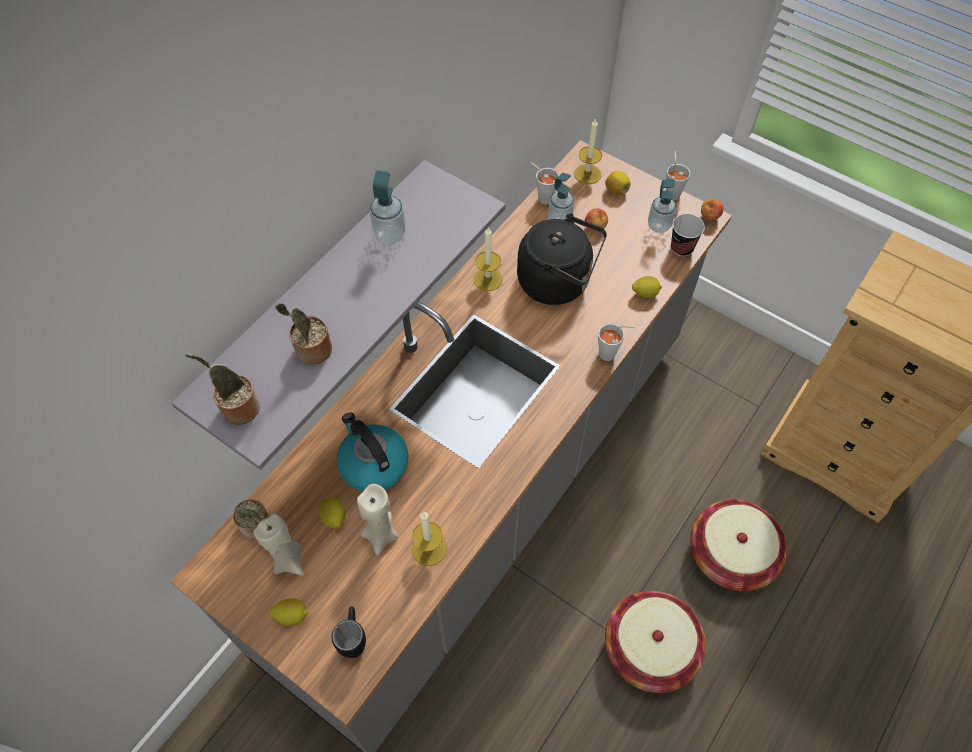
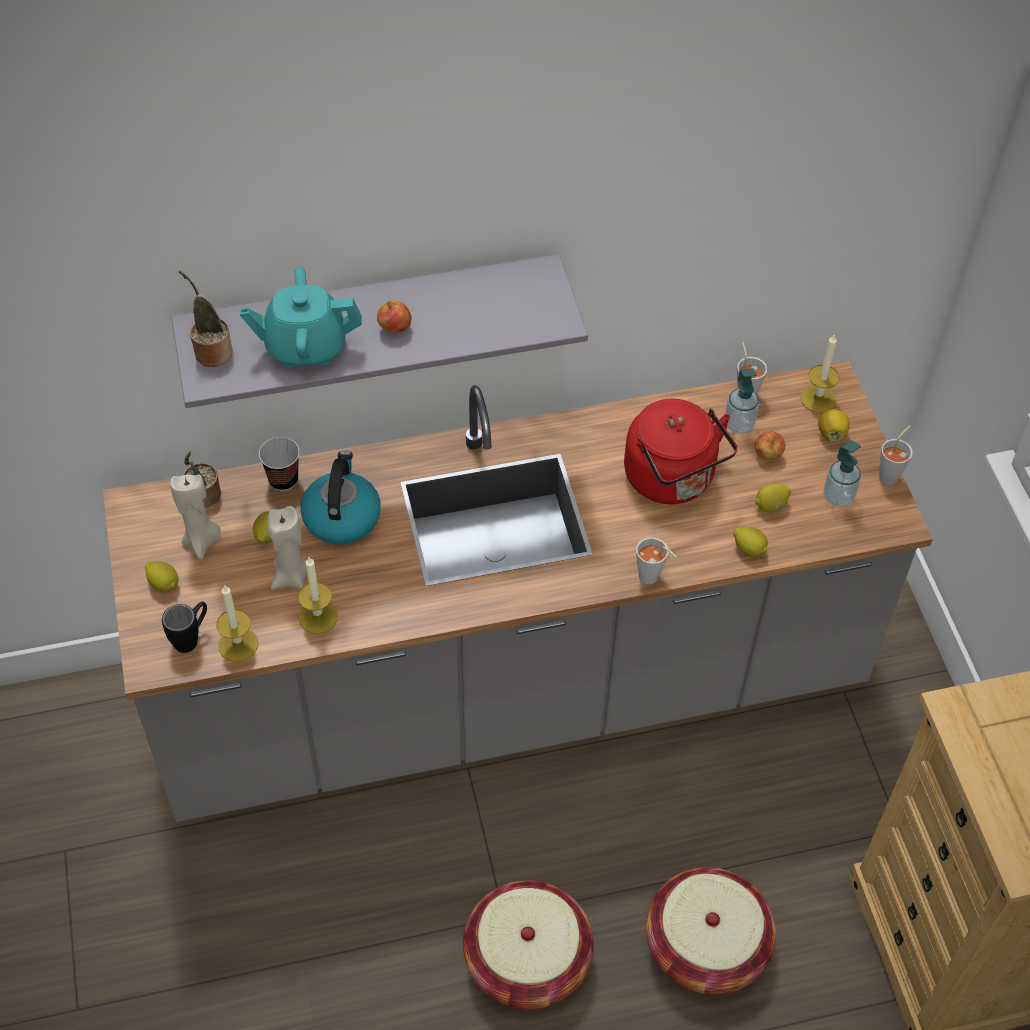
camera: 40 degrees right, 5 degrees down
potted plant [275,303,332,365] -> turquoise teapot [239,267,362,368]
soap dispenser [370,171,406,244] -> none
candle [474,227,503,291] -> candle moved to [216,586,258,662]
black kettle [517,213,607,305] -> red kettle [624,399,738,504]
cup [671,214,705,257] -> cup moved to [259,437,300,491]
apple [701,198,724,221] -> apple moved to [377,300,411,333]
none -> lemon [755,484,791,512]

